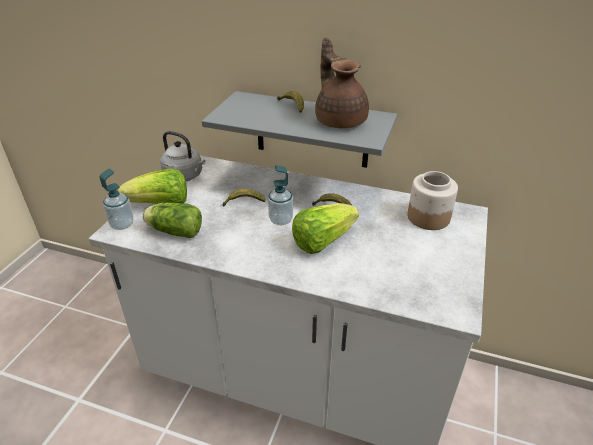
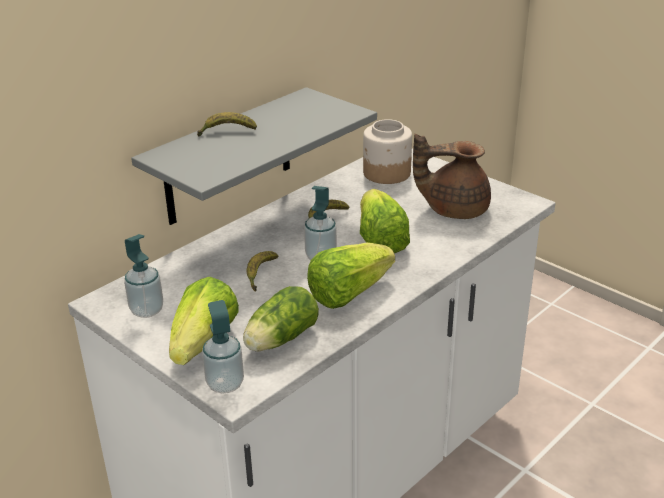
camera: 65 degrees left, 5 degrees down
grey kettle [160,131,205,181] -> soap dispenser [124,234,163,318]
brown teapot [315,37,369,128] -> brown teapot moved to [413,133,491,219]
none -> lettuce [307,243,395,309]

